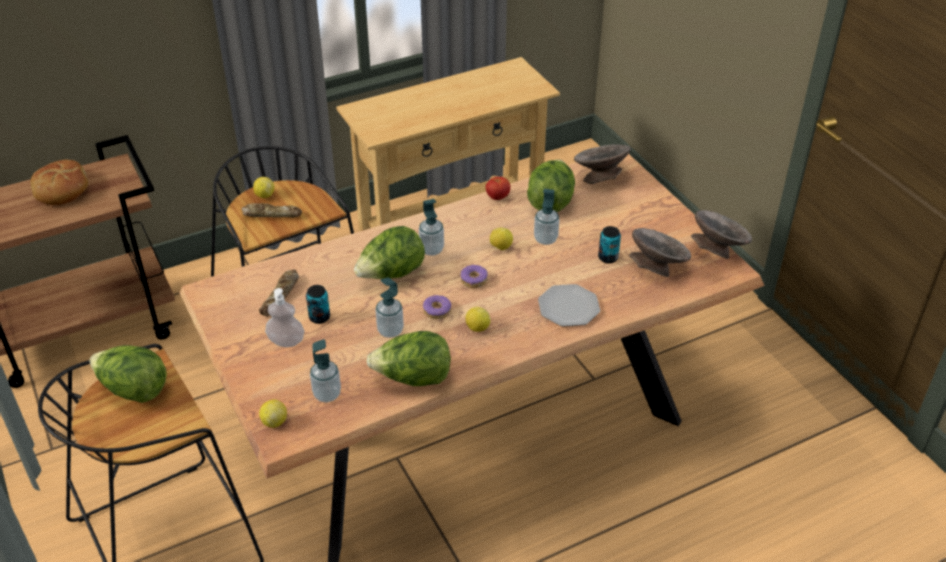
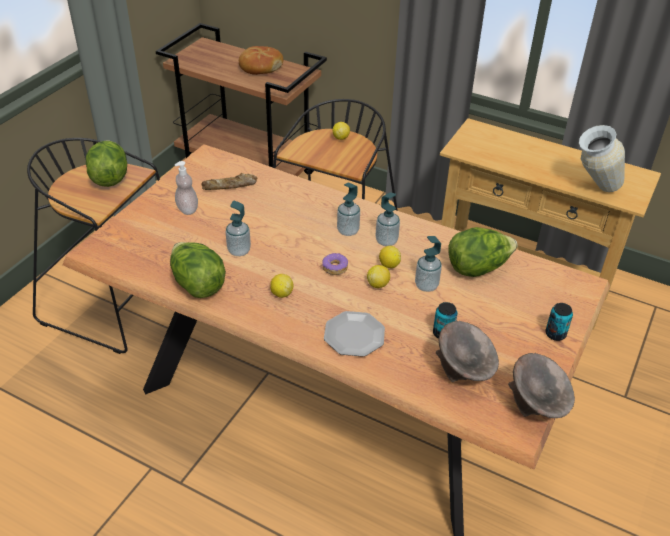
camera: 55 degrees right, 0 degrees up
bread [241,203,302,218] -> none
lemon [259,399,287,428] -> lemon moved to [367,265,390,288]
can [306,285,330,324] -> can moved to [545,303,573,341]
soap dispenser [310,339,341,402] -> soap dispenser moved to [375,192,400,246]
lettuce [354,226,425,279] -> none
donut [423,295,451,319] -> none
tomato [486,177,511,200] -> none
grey bowl [574,144,631,184] -> none
none -> vase [579,125,625,192]

